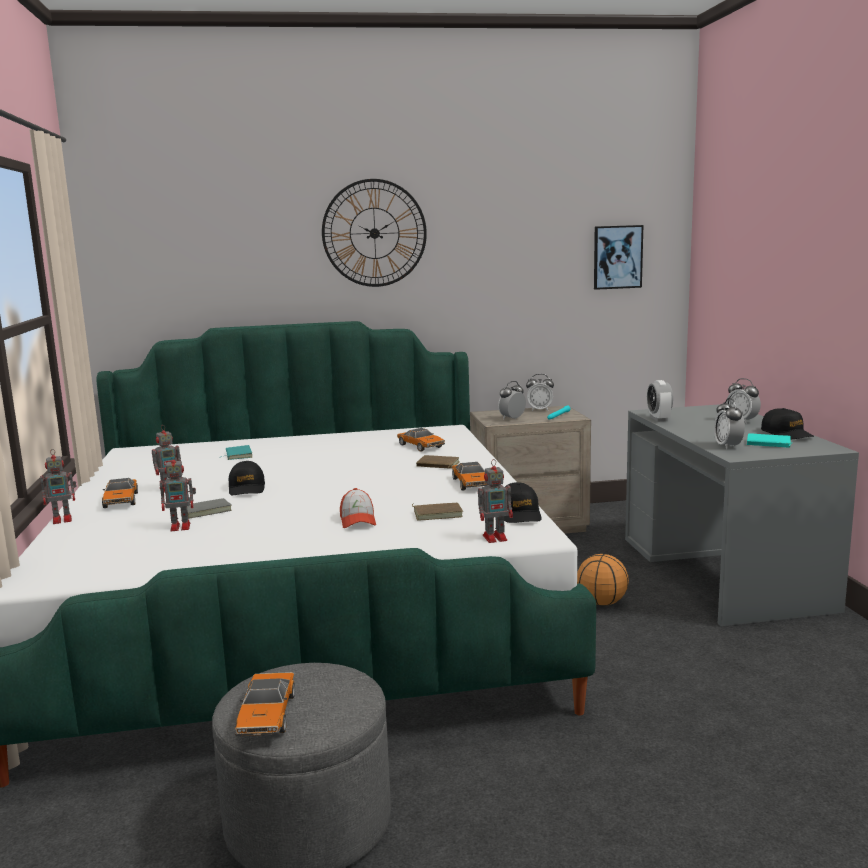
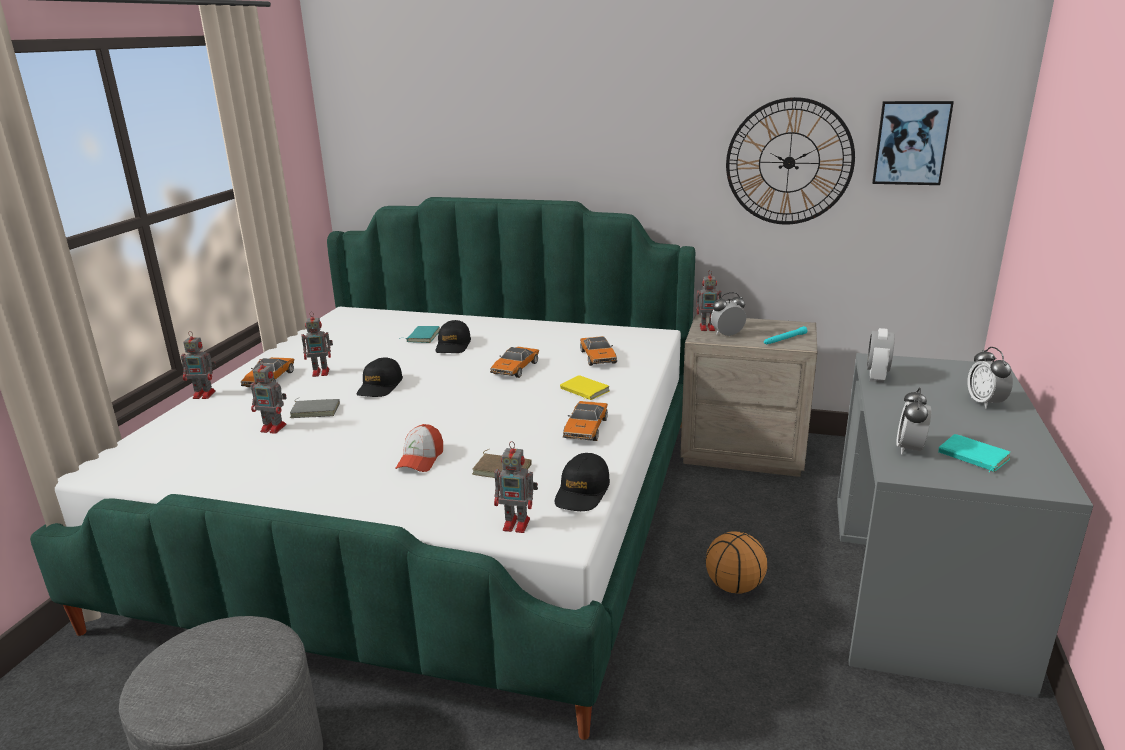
camera: 25 degrees right, 10 degrees up
toy car [235,672,295,736] -> toy car moved to [490,346,539,378]
wall clock [322,179,427,287] -> wall clock moved to [726,97,855,224]
brown book [416,455,459,469] -> yellow book [560,375,609,400]
alarm clock [526,374,554,411] -> none
black cap [761,408,814,439] -> black cap moved to [436,320,471,353]
none -> toy robot [696,270,722,331]

